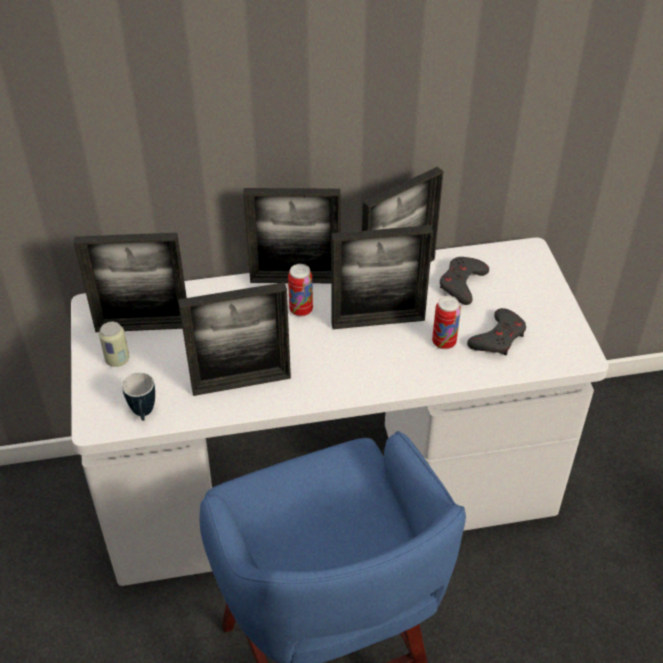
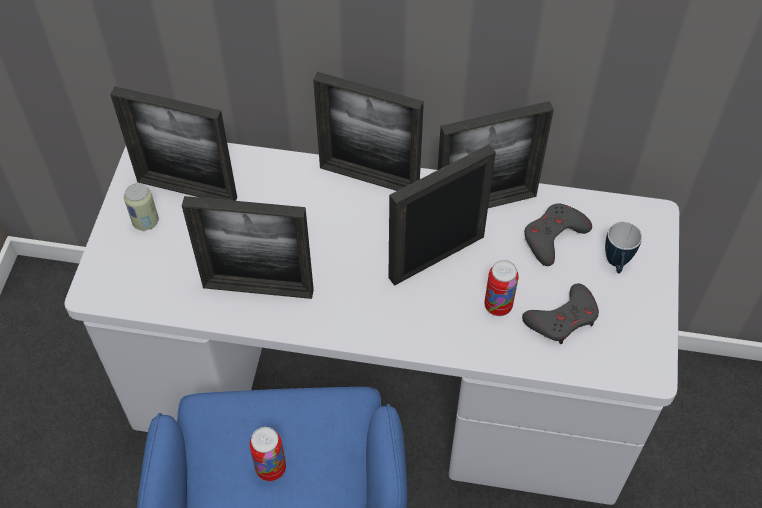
camera: 20 degrees right, 10 degrees up
mug [122,372,155,421] -> mug moved to [605,222,642,274]
can [288,264,313,317] -> can moved to [249,427,286,481]
picture frame [332,225,433,329] -> picture frame turned 135 degrees clockwise [388,144,496,286]

